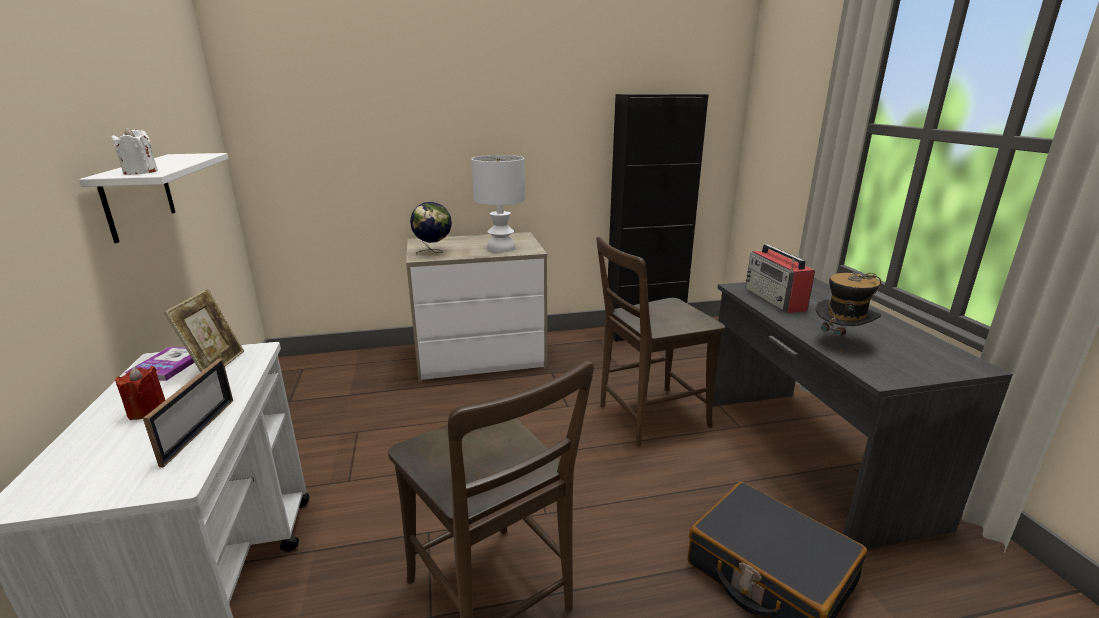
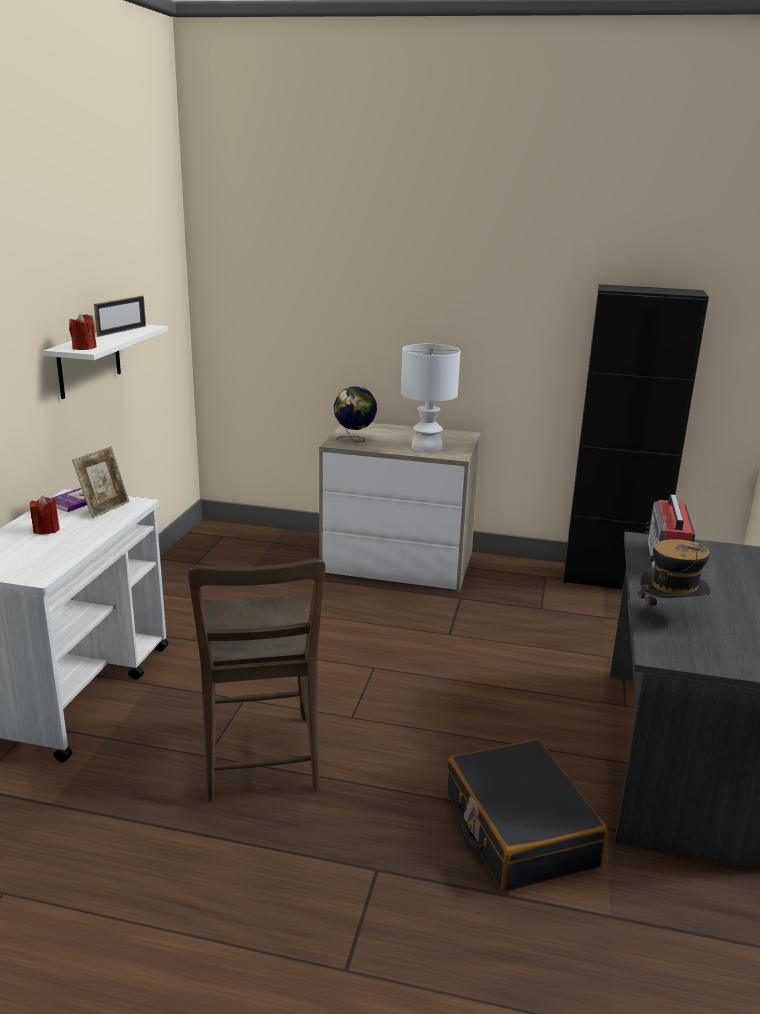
camera: 25 degrees right, 0 degrees up
white candle [111,127,158,175] -> red candle [69,313,97,350]
picture frame [143,358,233,467] -> picture frame moved to [94,296,146,337]
brown chair [596,237,725,446] -> none

